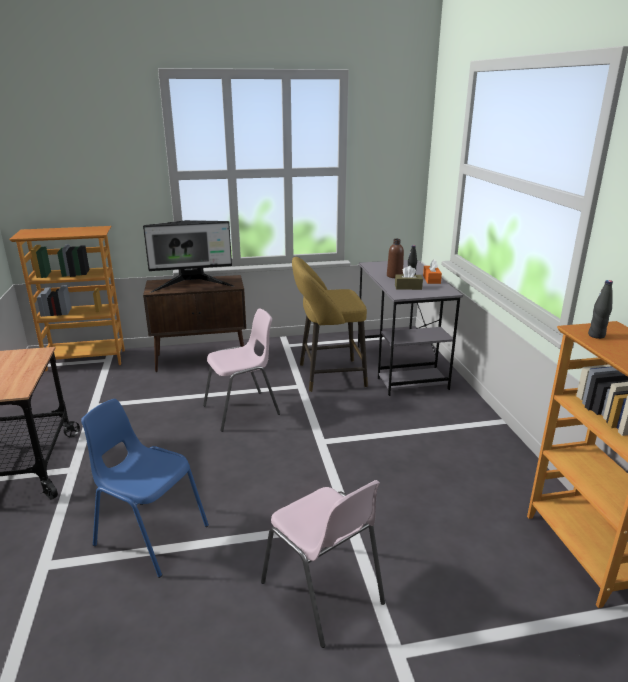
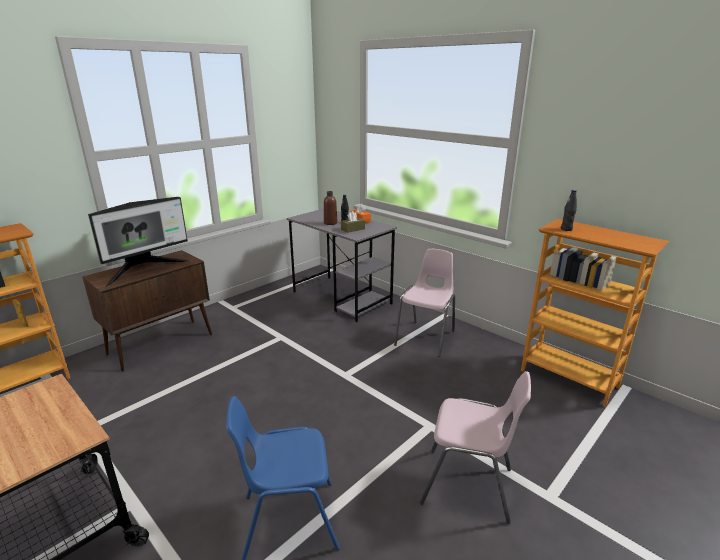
camera: 35 degrees left, 0 degrees up
pink chair [203,308,280,432] -> pink chair moved to [394,249,455,357]
yellow stool [292,257,368,392] -> none

